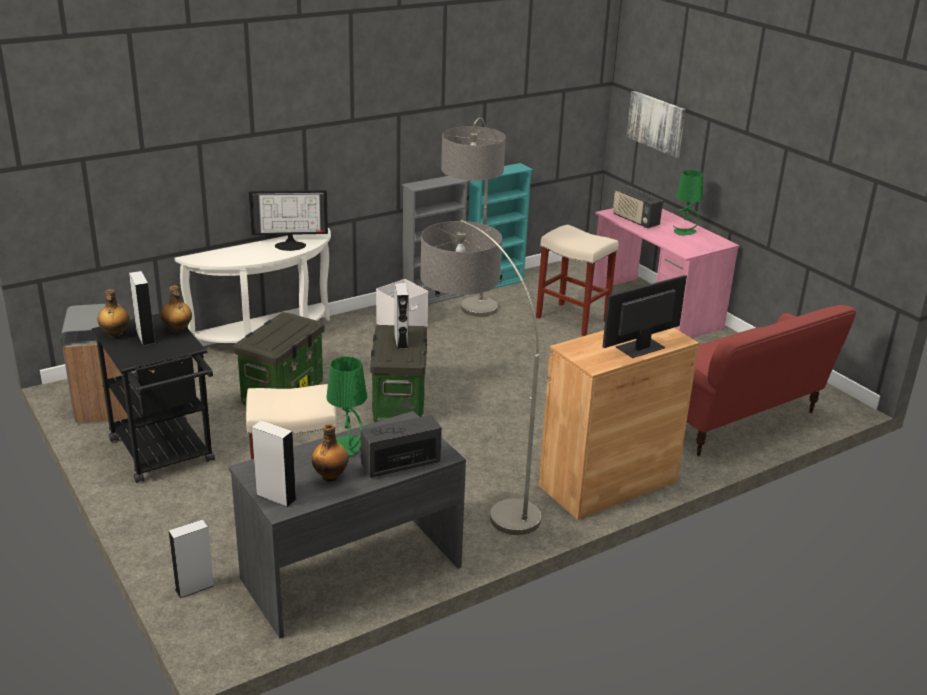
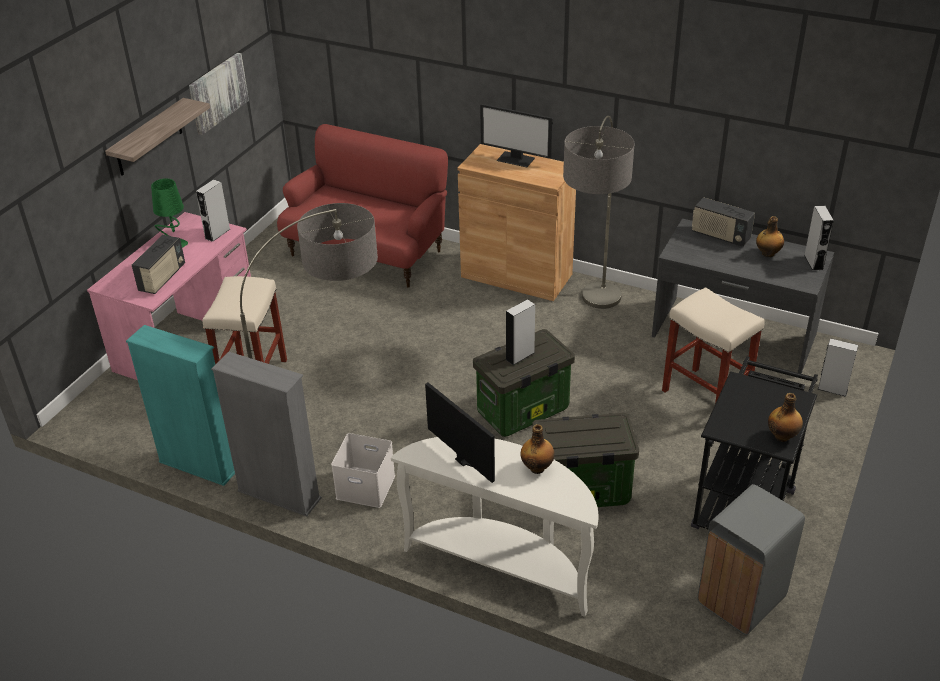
camera: 120 degrees left, 10 degrees up
grey speaker [129,271,155,345] -> grey speaker moved to [196,179,230,242]
bottle [161,285,192,334] -> bottle moved to [520,424,554,474]
green table lamp [326,356,367,456] -> none
picture [627,91,686,158] -> picture moved to [189,53,249,135]
none -> shelf [105,98,210,176]

